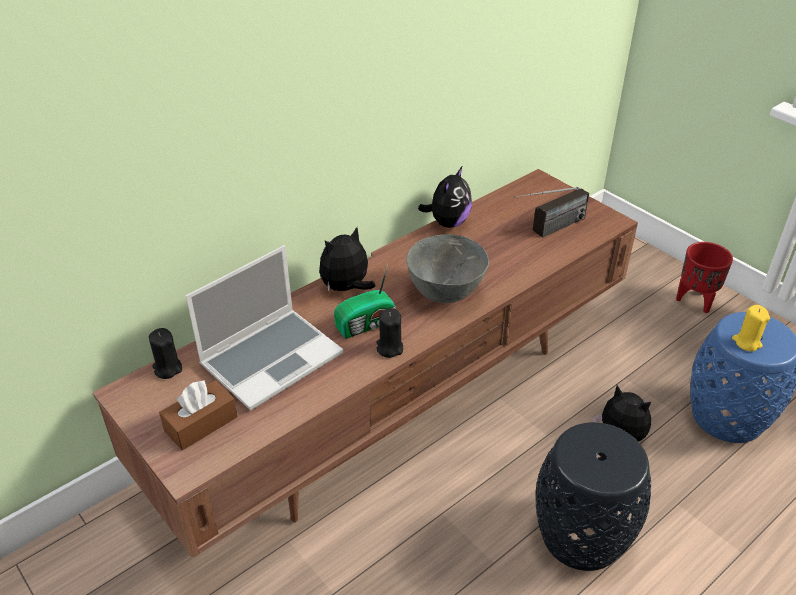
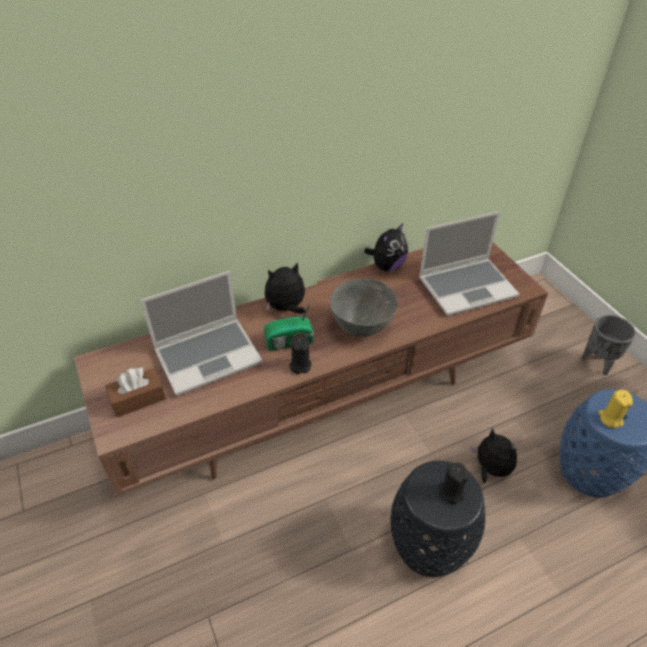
camera: 15 degrees right, 5 degrees up
black candle [149,328,182,379] -> black candle moved to [438,463,468,504]
radio [514,187,589,238] -> laptop [419,211,520,316]
red planter [676,242,733,313] -> grey planter [582,315,636,375]

